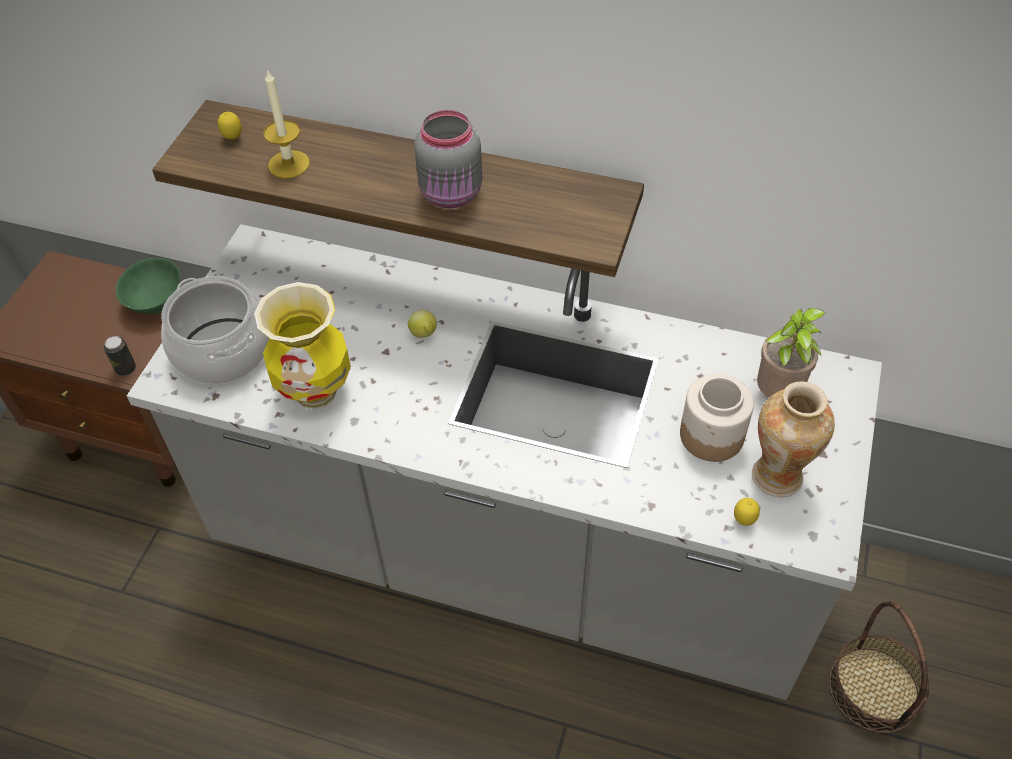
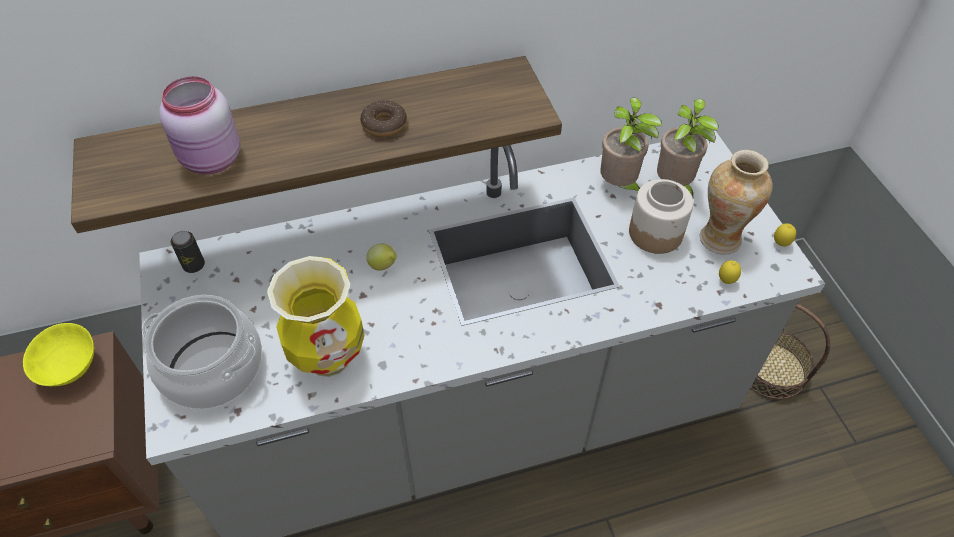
camera: 35 degrees left, 0 degrees up
can [103,336,136,376] -> can moved to [171,231,205,273]
green bowl [116,258,181,314] -> yellow bowl [23,323,94,386]
lemon [218,112,242,140] -> lemon moved to [774,223,796,246]
candle [264,69,310,178] -> pink jar [159,76,240,174]
grey jar [414,110,482,208] -> donut [360,101,407,137]
none -> potted plant [600,98,662,191]

